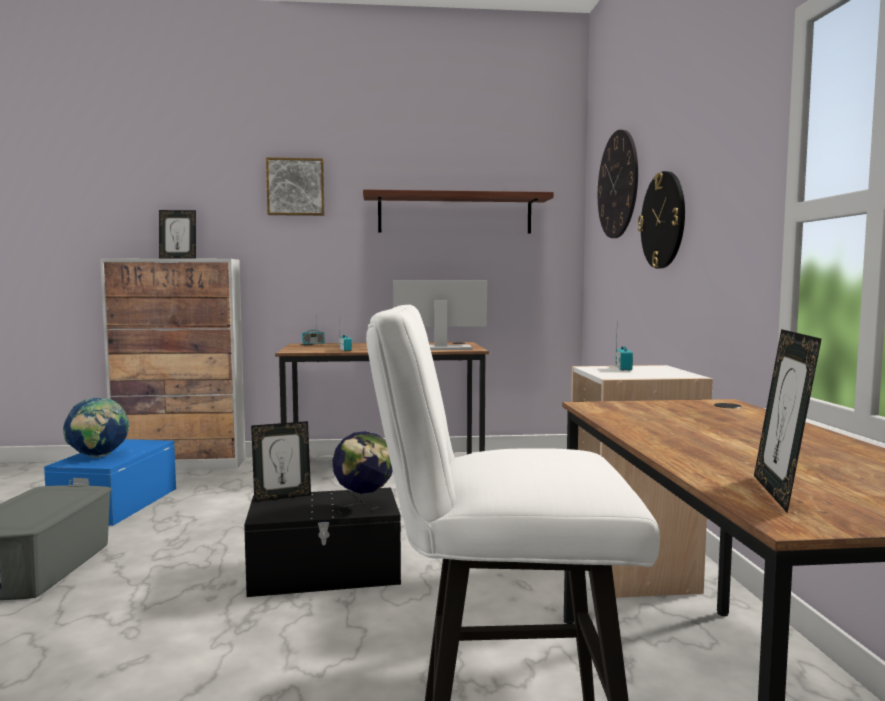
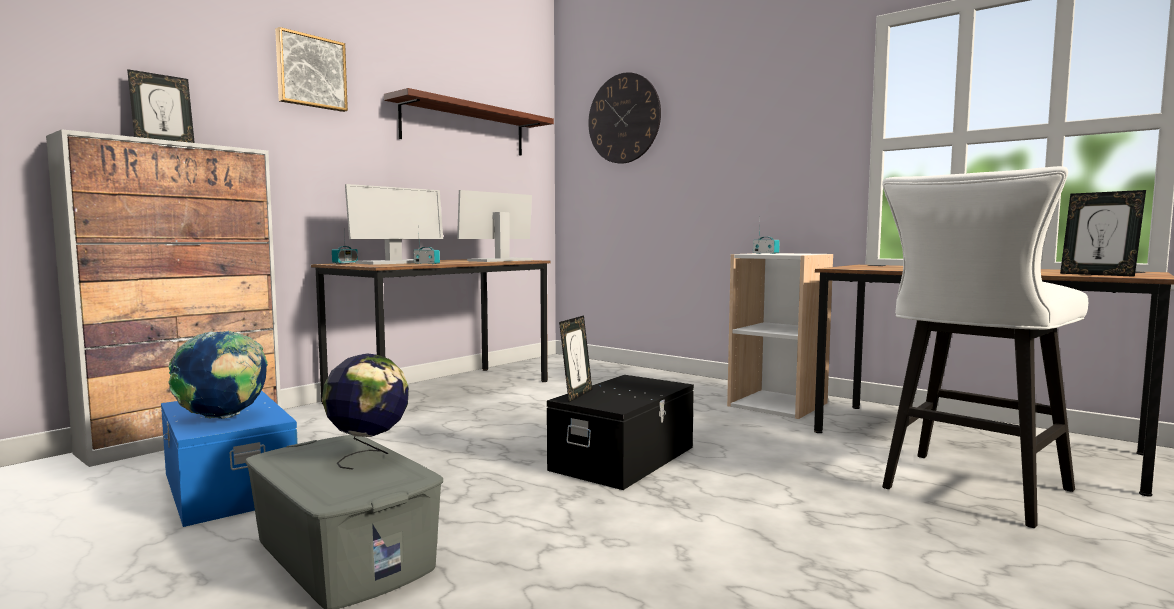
camera: 45 degrees left, 0 degrees up
globe [332,431,393,514] -> globe moved to [322,354,409,470]
wall clock [638,171,685,269] -> none
none -> monitor [345,184,443,265]

